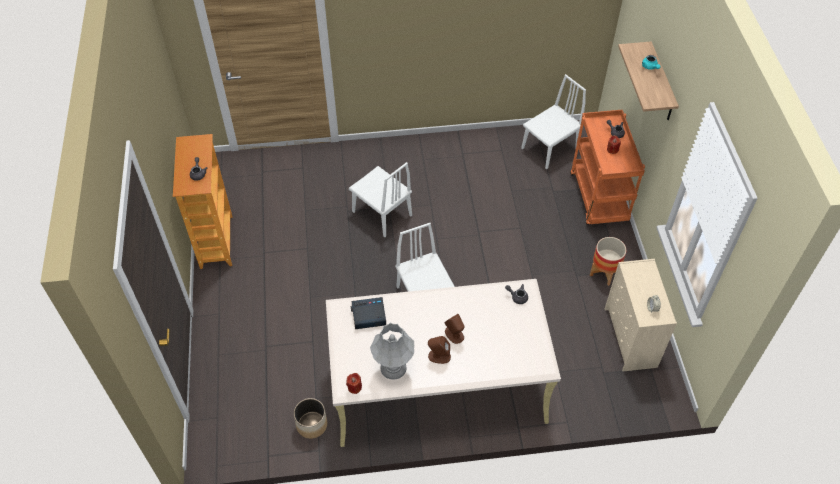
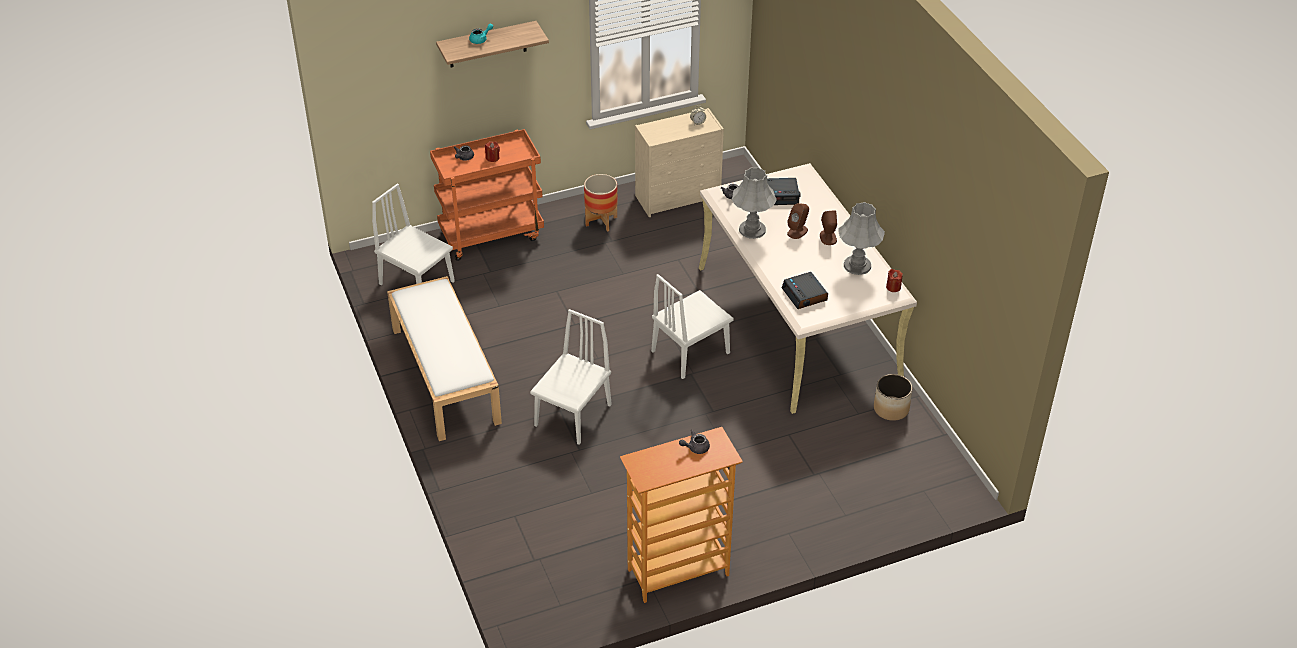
camera: 105 degrees left, 10 degrees down
none -> white bench [387,276,502,441]
none -> grey table lamp [732,167,777,239]
none -> alarm clock [767,178,800,205]

